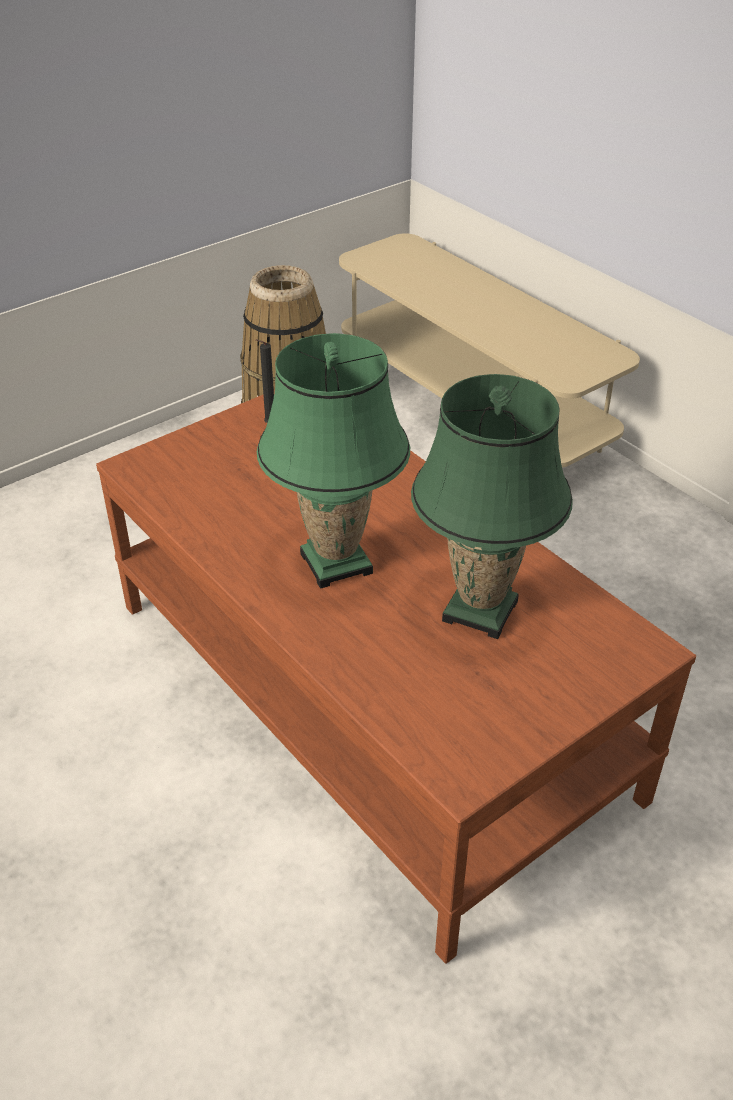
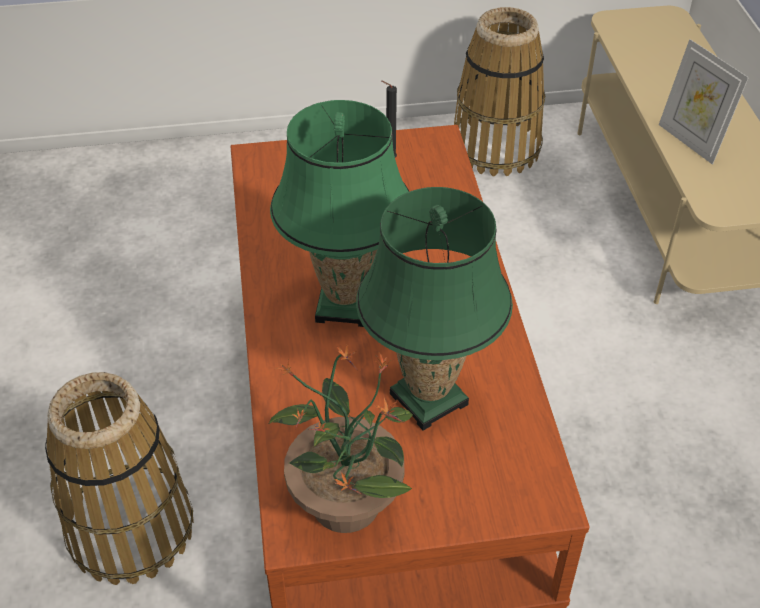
camera: 30 degrees right, 5 degrees up
none -> basket [45,372,194,585]
none -> potted plant [269,344,413,533]
none -> picture frame [659,39,749,164]

